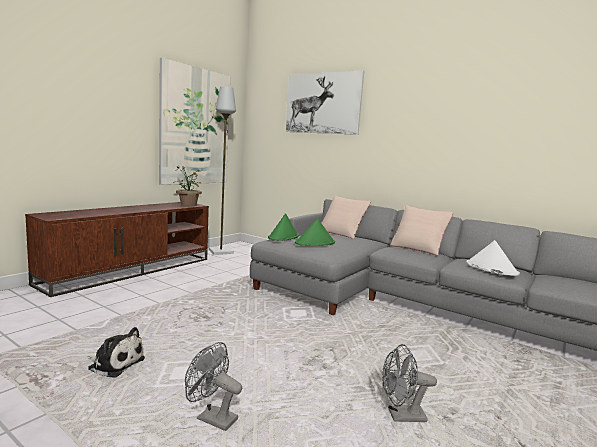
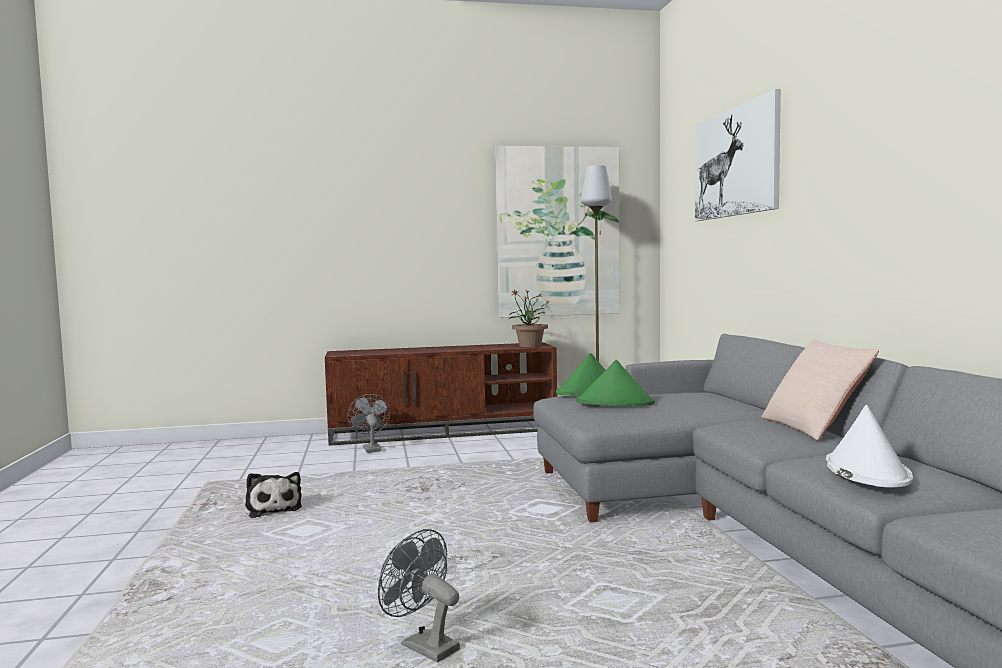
camera: 45 degrees right, 5 degrees down
grey fan [185,342,242,431] -> grey fan moved to [347,394,390,453]
beige pillow [322,196,371,239] -> none

